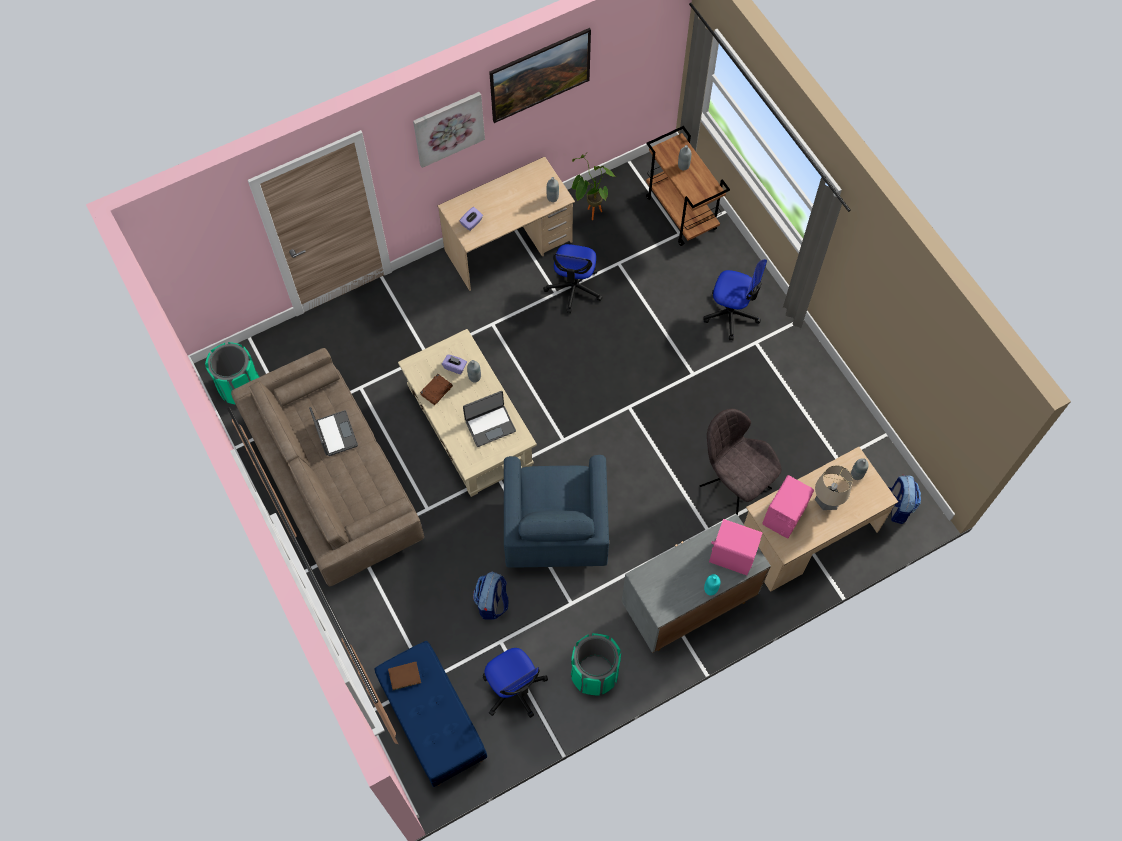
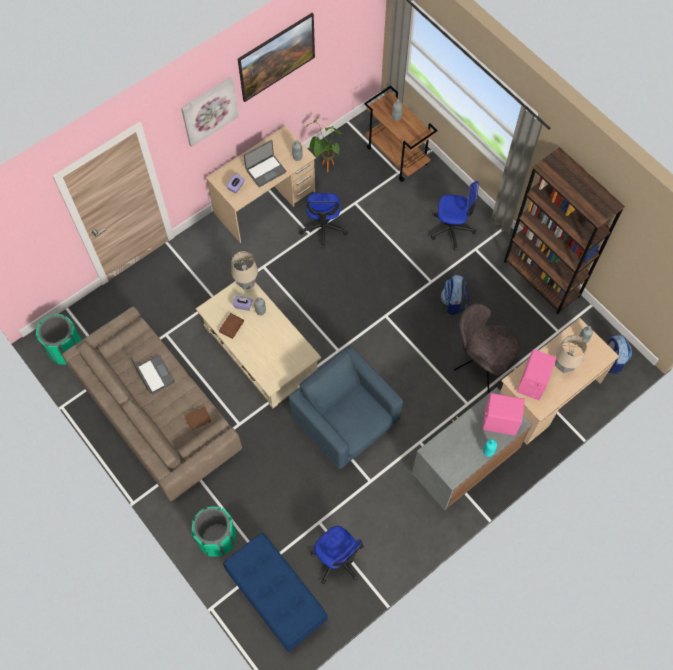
camera: 10 degrees left, 0 degrees up
brown book [388,662,421,690] -> brown book moved to [184,406,212,430]
laptop [463,391,516,447] -> laptop moved to [244,140,287,187]
backpack [473,571,508,620] -> backpack moved to [441,275,469,315]
blue armchair [504,455,609,568] -> blue armchair turned 150 degrees clockwise [289,347,403,469]
green trash can [571,633,621,696] -> green trash can moved to [192,506,236,557]
none -> table lamp [231,251,258,290]
none -> brown bookcase [504,147,625,315]

